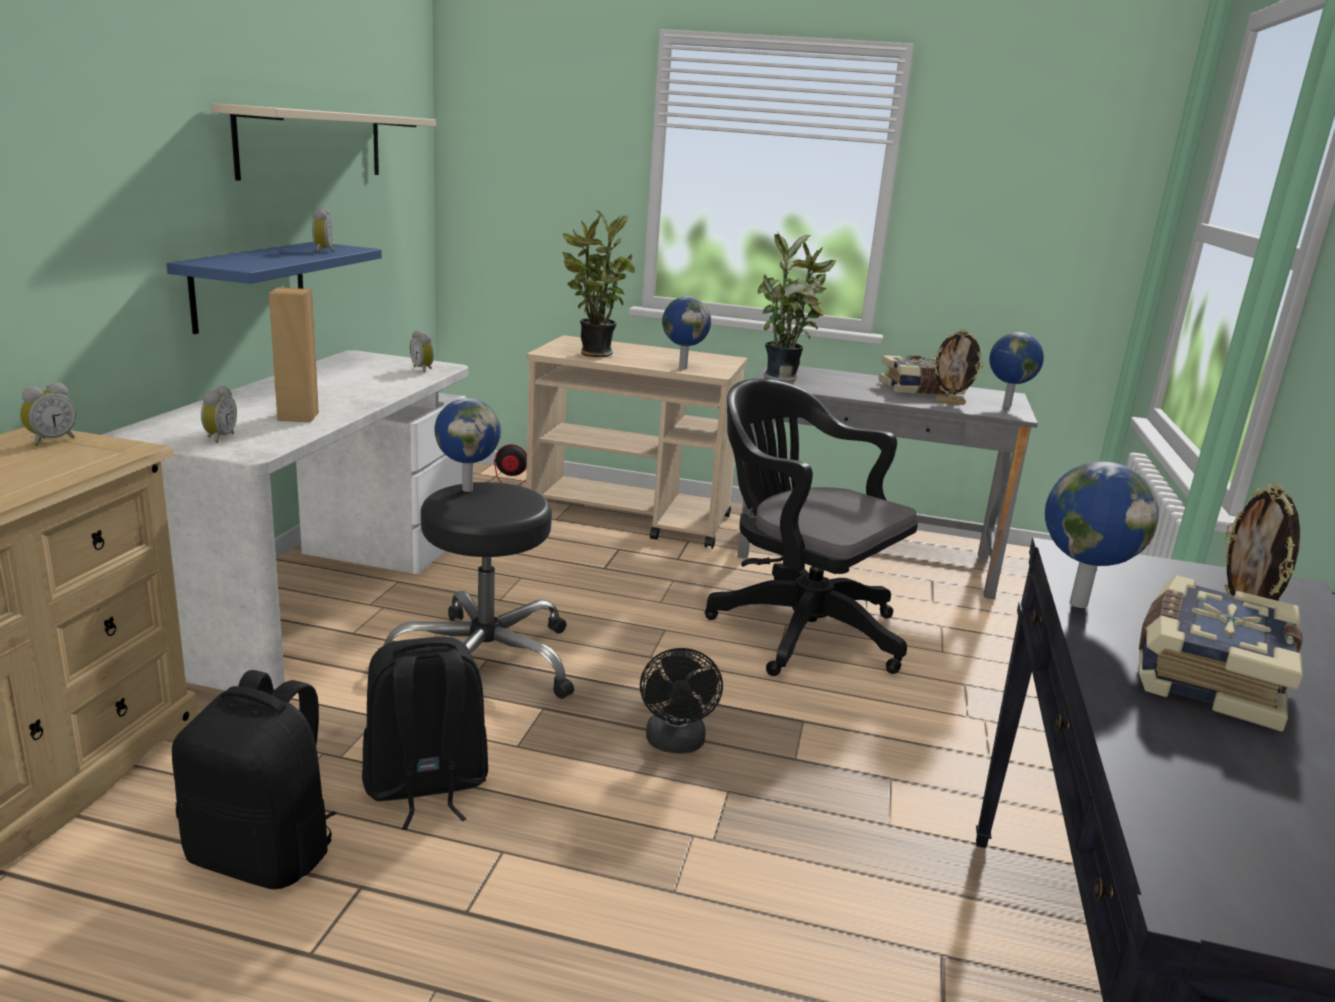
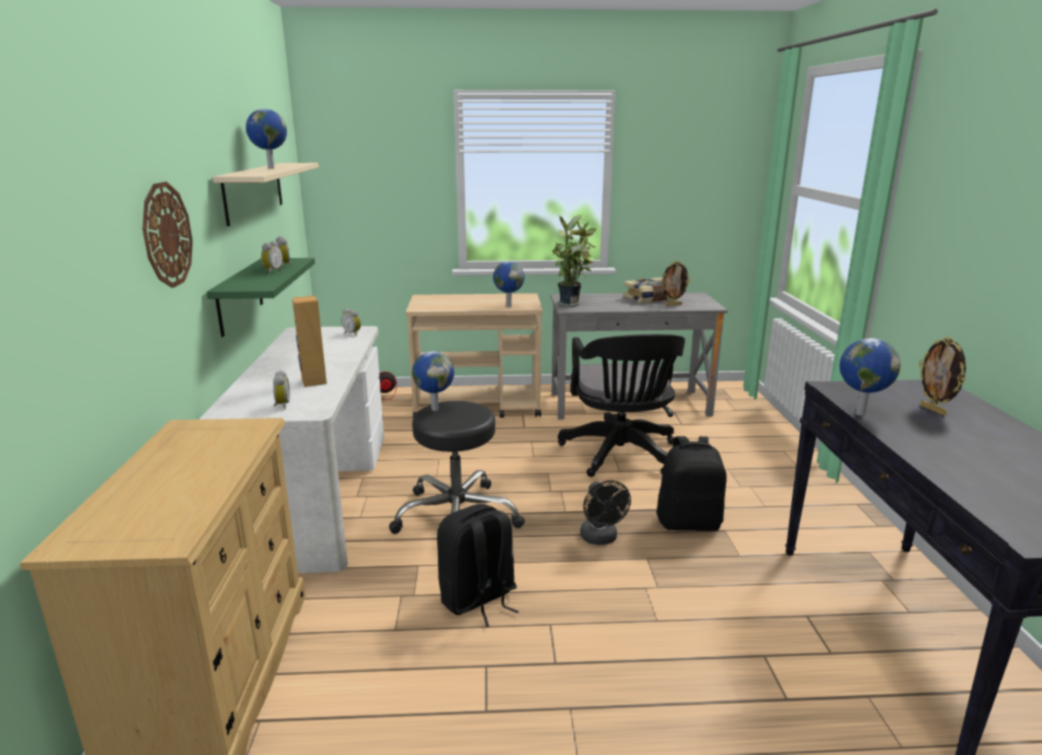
camera: 15 degrees left, 0 degrees up
alarm clock [20,382,76,446] -> alarm clock moved to [261,241,283,274]
blue shelf [166,242,382,334] -> green shelf [206,258,315,337]
black backpack [172,670,337,889] -> black backpack moved to [657,436,727,531]
potted plant [562,210,635,357] -> none
black office chair [705,379,918,676] -> black office chair turned 120 degrees counterclockwise [558,334,685,477]
globe [989,332,1044,408] -> globe moved to [246,109,287,169]
book [1139,575,1303,732] -> none
none -> wall clock [142,182,193,288]

